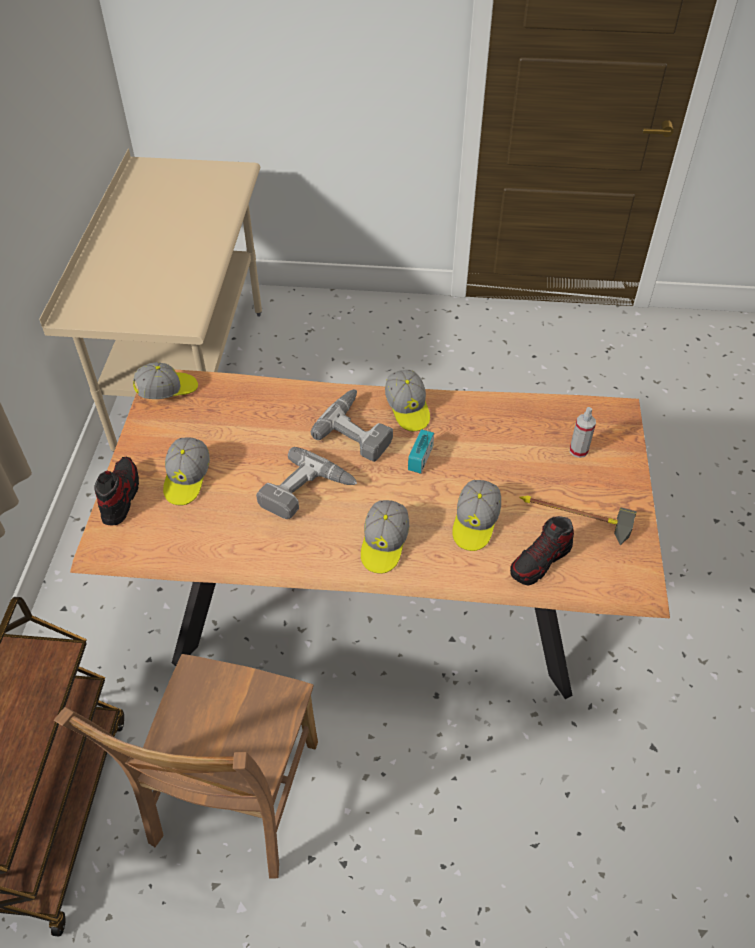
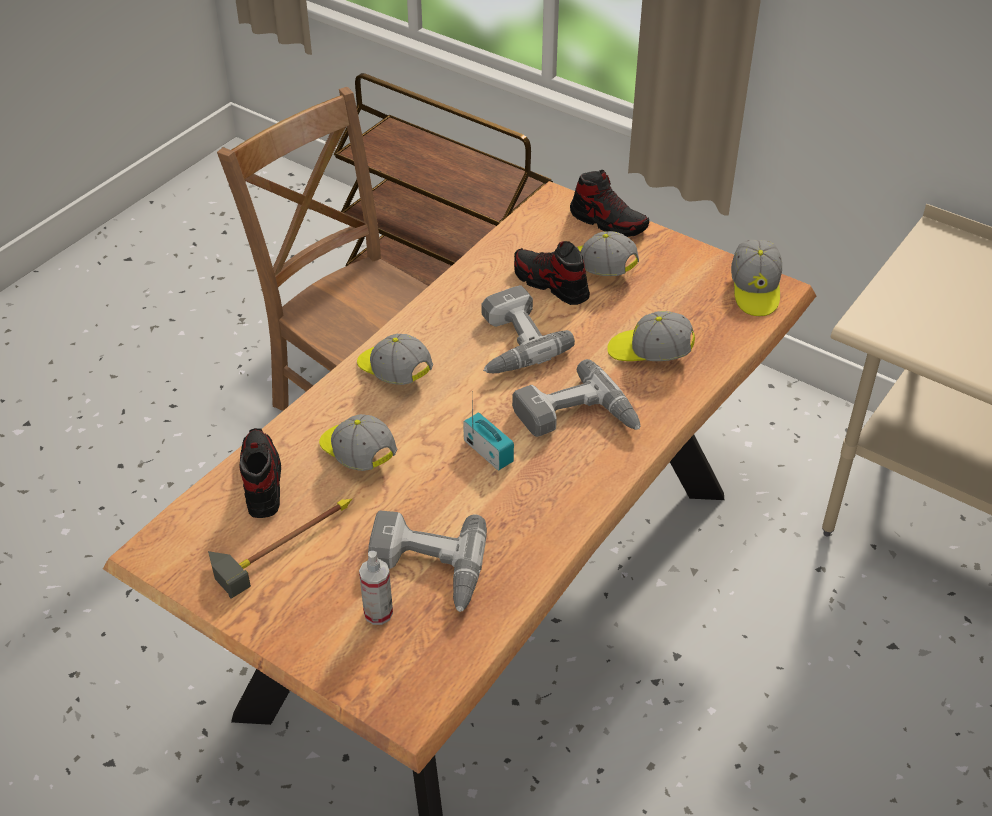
camera: 120 degrees right, 5 degrees down
cap [385,370,430,432] -> cap moved to [607,311,695,361]
none -> power drill [368,510,487,612]
none -> shoe [514,241,590,305]

